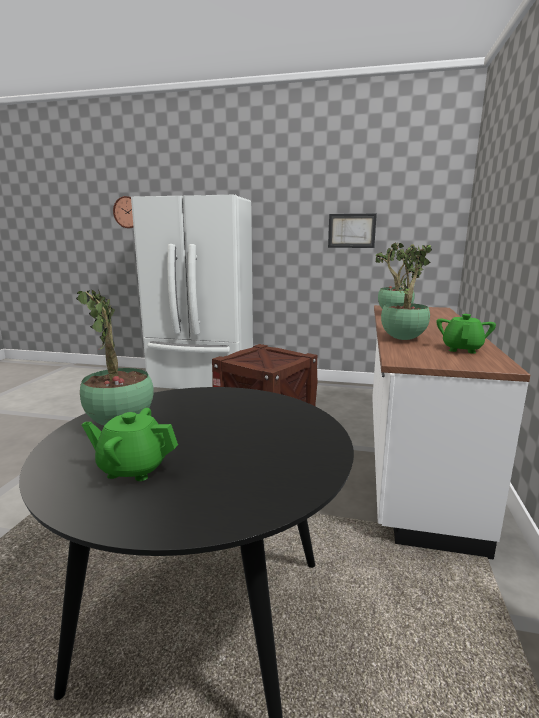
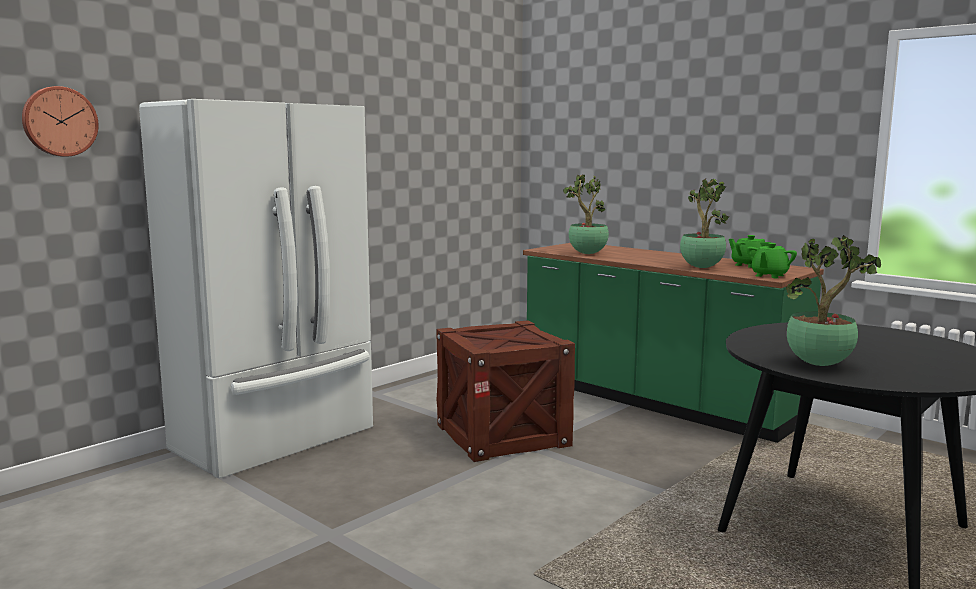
camera: 60 degrees left, 5 degrees down
green teapot [82,408,178,481] -> green teapot moved to [747,243,797,278]
picture [328,213,377,248] -> none
white counter [372,305,530,560] -> green counter [523,243,824,443]

